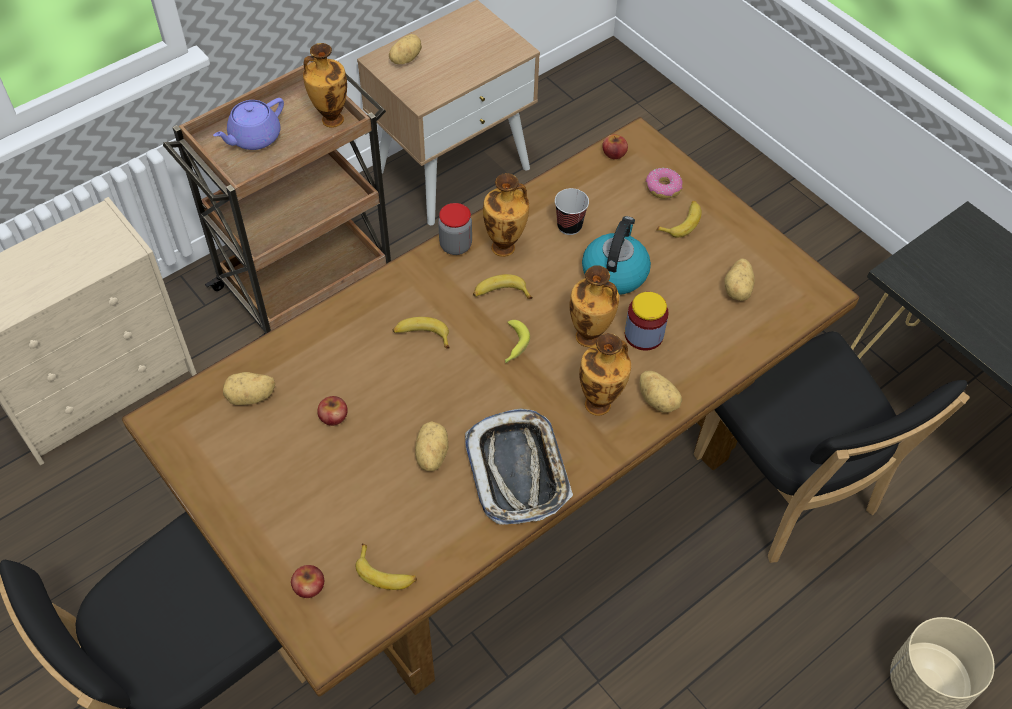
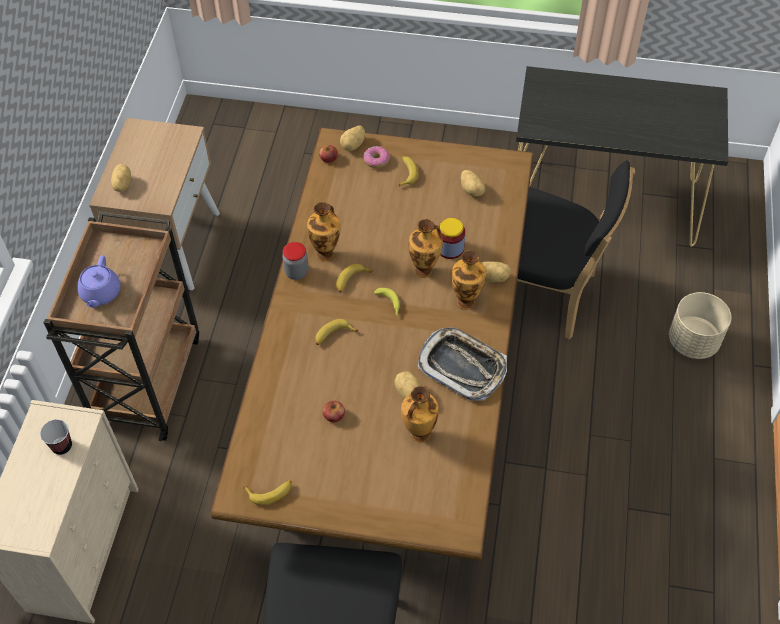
camera: 40 degrees left, 0 degrees up
potato [223,372,275,405] -> potato moved to [340,125,365,151]
apple [291,565,324,598] -> none
vase [303,43,347,128] -> vase moved to [401,386,439,443]
banana [356,543,417,590] -> banana moved to [243,480,292,505]
cup [555,188,589,235] -> cup moved to [40,419,72,455]
kettle [582,216,651,295] -> none

